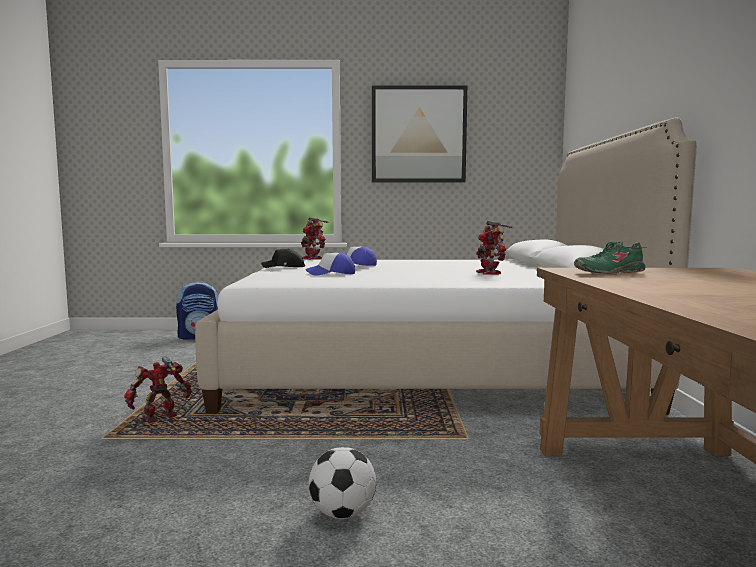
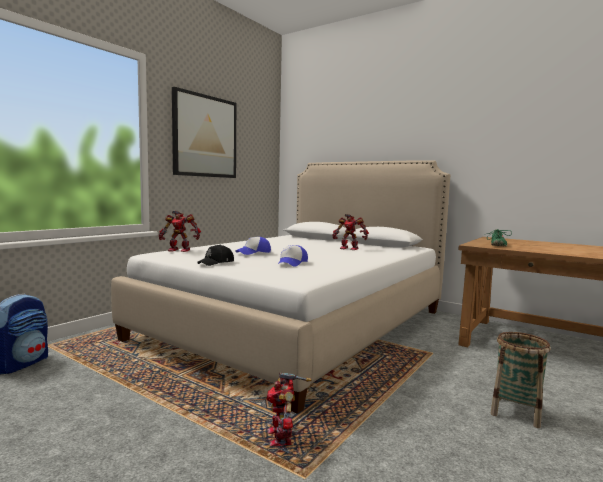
camera: 55 degrees left, 0 degrees up
football [309,447,376,519] -> basket [490,332,551,428]

